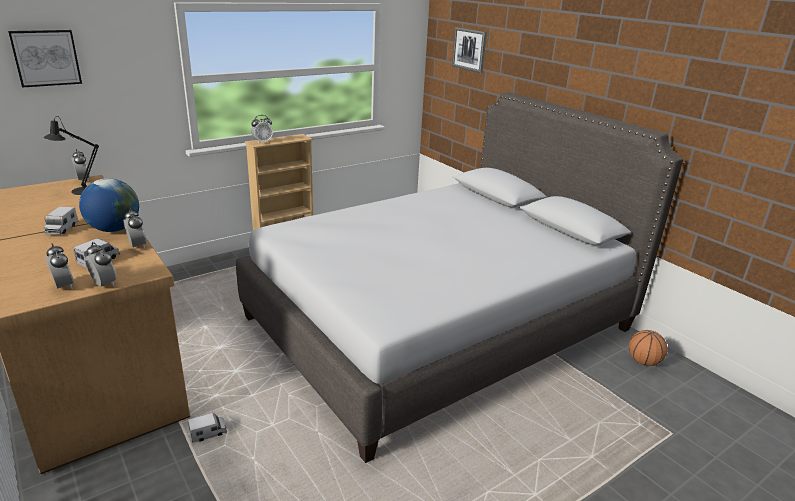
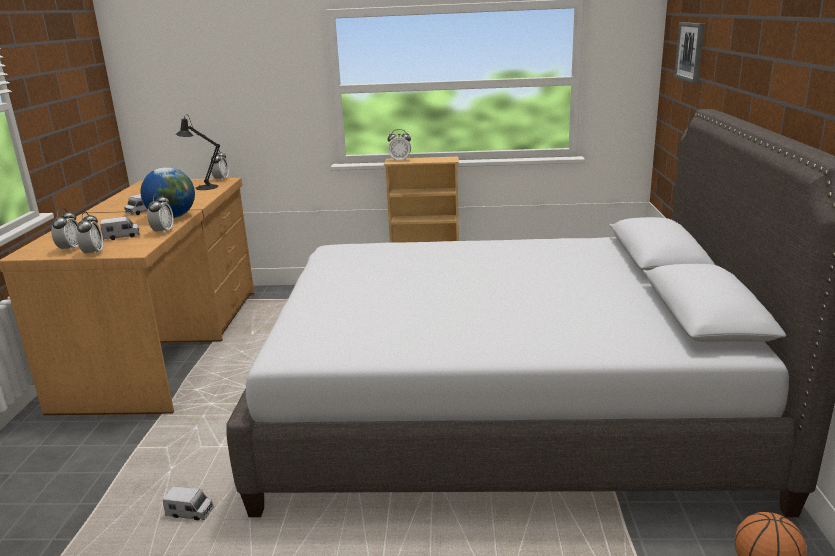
camera: 40 degrees right, 5 degrees down
picture [8,30,82,88] -> none
toy truck [188,413,227,443] -> toy truck moved to [163,486,214,520]

